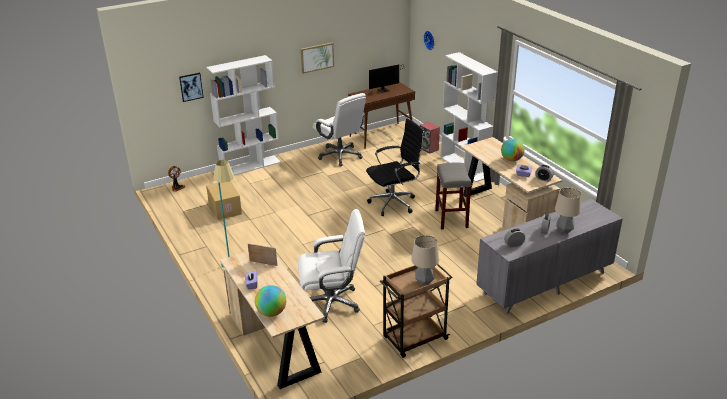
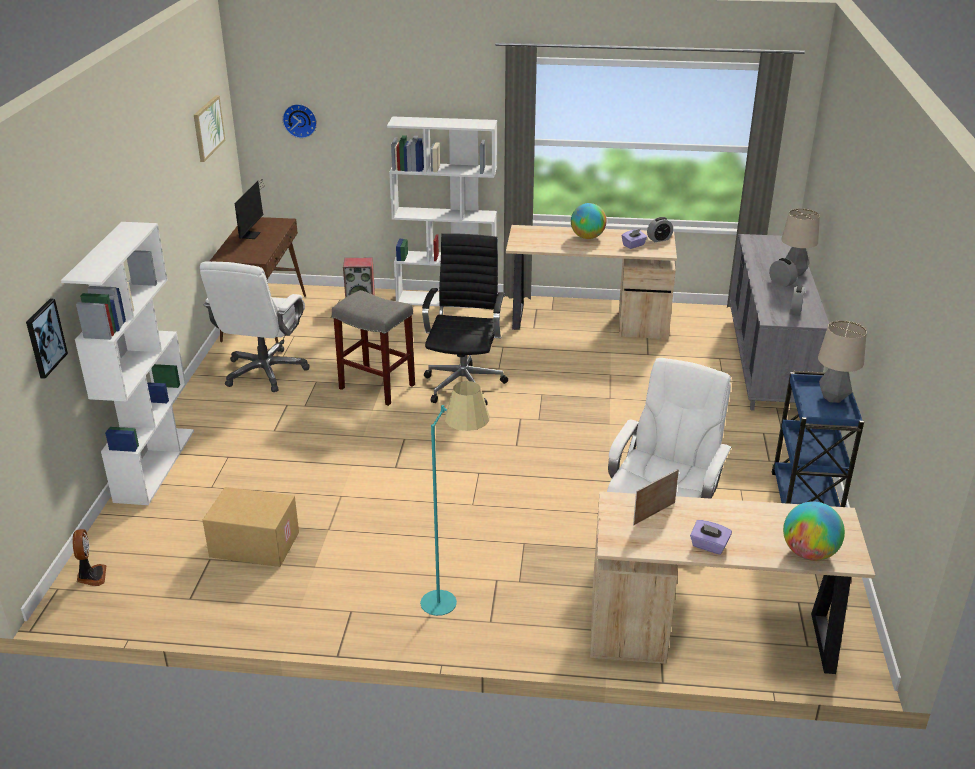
camera: 55 degrees left, 0 degrees up
picture [301,42,334,74] -> picture moved to [194,95,226,162]
white office chair [313,93,366,166] -> white office chair turned 105 degrees clockwise [200,261,310,392]
brown cart [380,264,452,358] -> blue cart [771,371,864,507]
grey stool [435,163,472,230] -> grey stool moved to [332,290,415,406]

